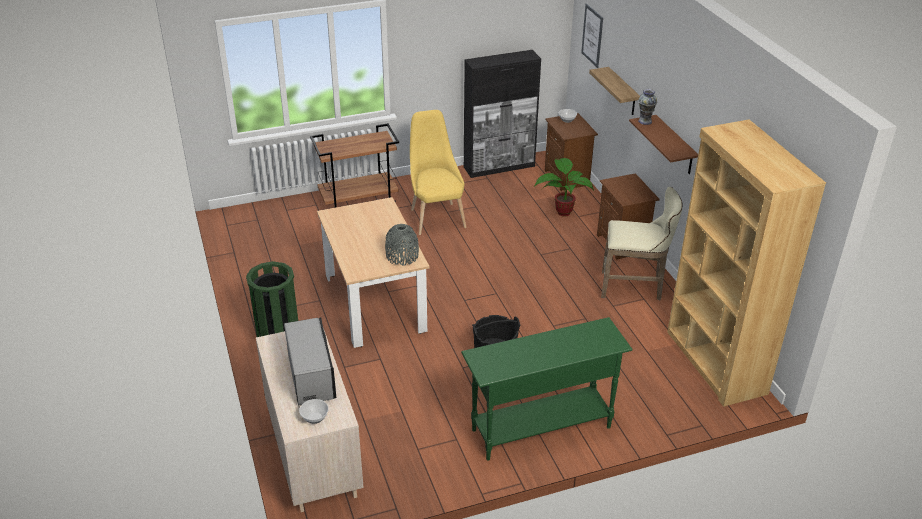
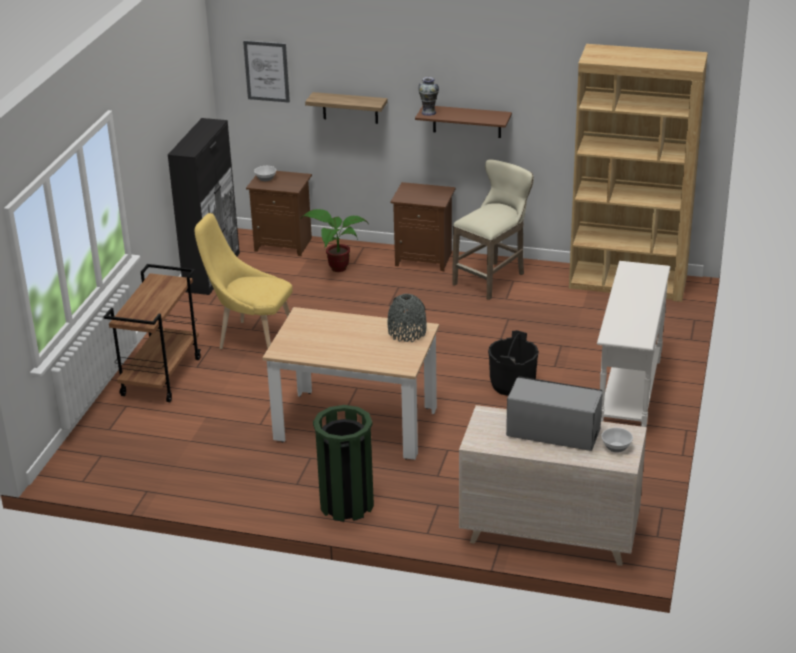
camera: 55 degrees left, 5 degrees down
green console table [461,317,633,461] -> white console table [597,261,670,427]

